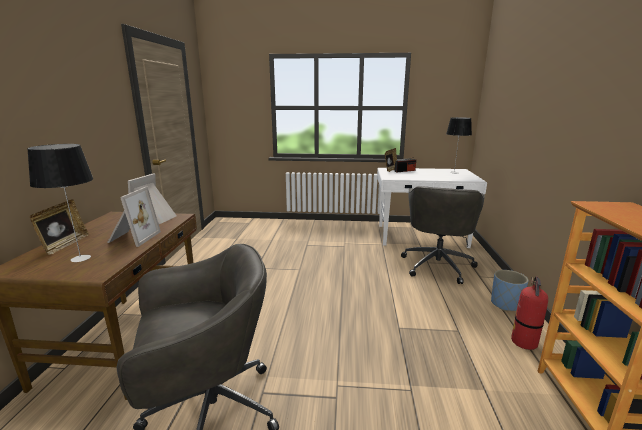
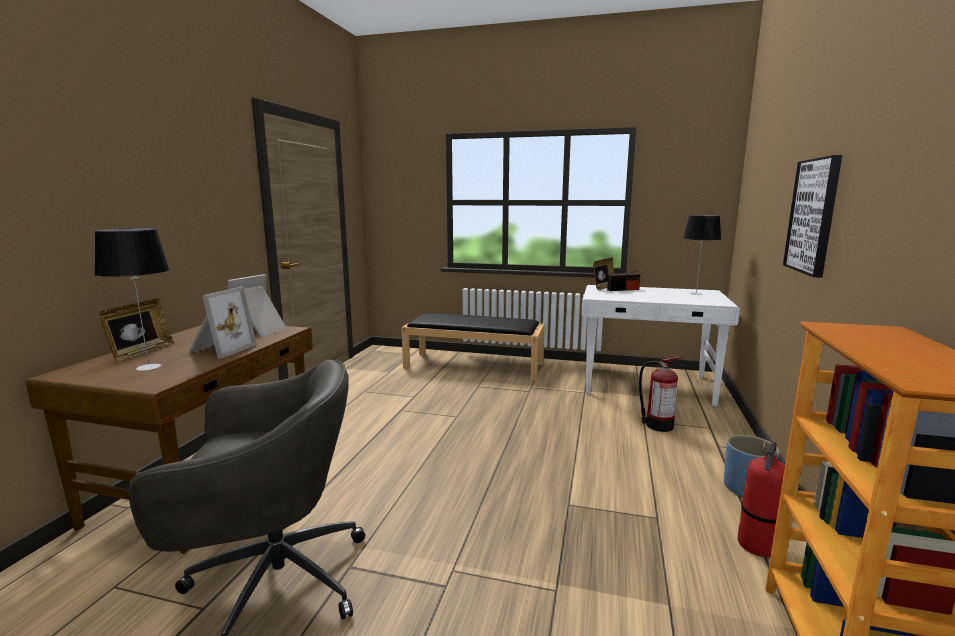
camera: 10 degrees right, 5 degrees down
grey office chair [401,186,485,284] -> fire extinguisher [639,357,684,432]
none -> black bench [401,313,545,380]
none -> picture [783,155,842,278]

